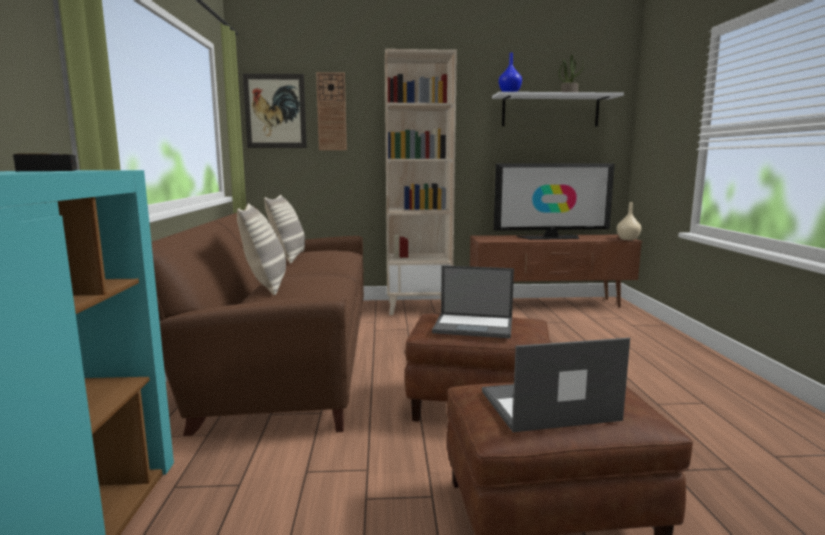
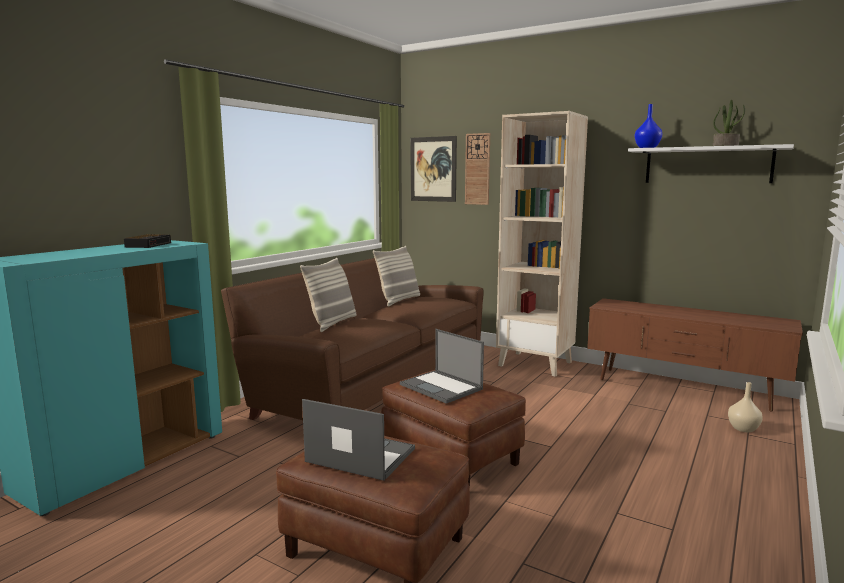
camera: 35 degrees right, 0 degrees up
television [494,163,615,240] -> none
beige vase [617,202,641,240] -> beige vase moved to [728,382,763,432]

